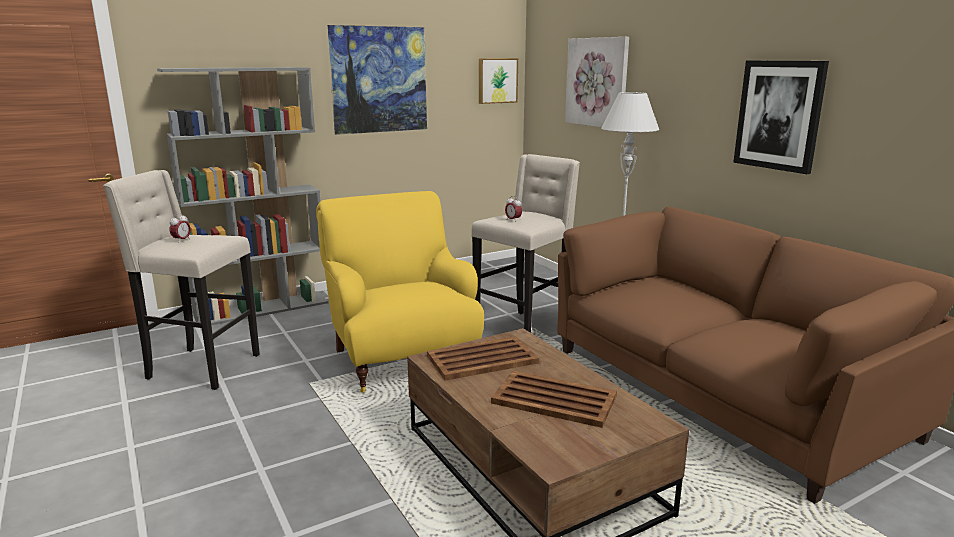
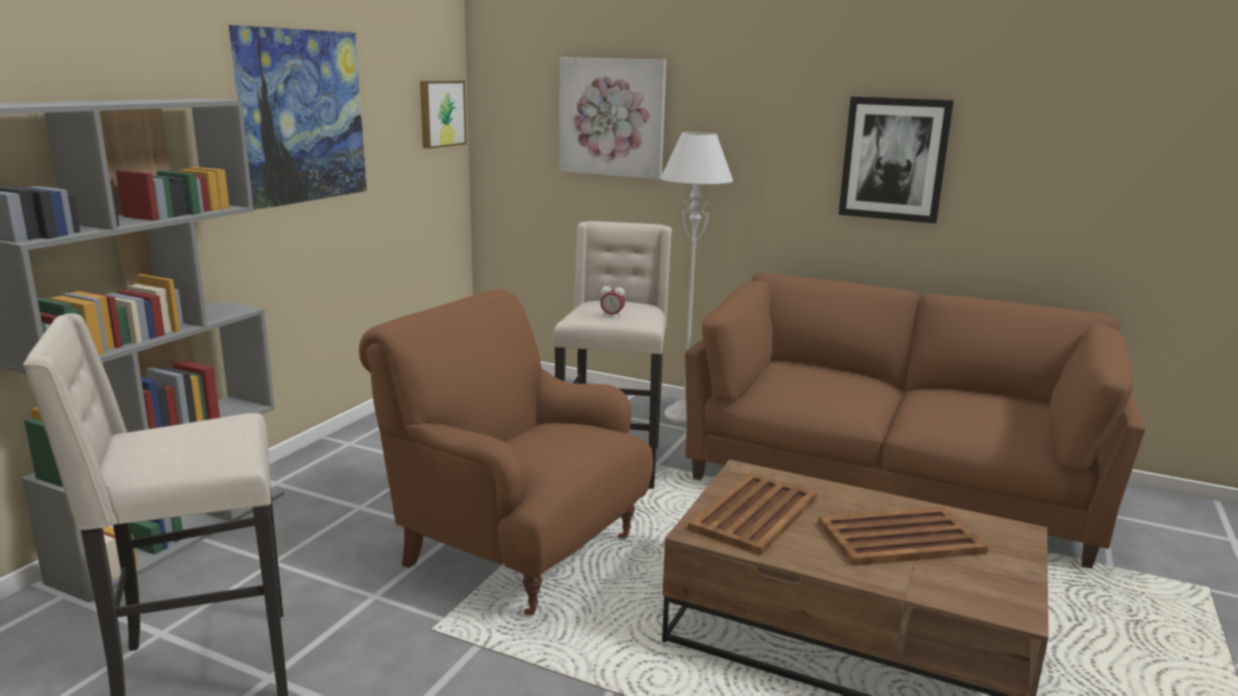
camera: 35 degrees left, 0 degrees up
alarm clock [170,213,191,243] -> none
yellow armchair [316,191,484,393] -> brown armchair [359,289,653,615]

